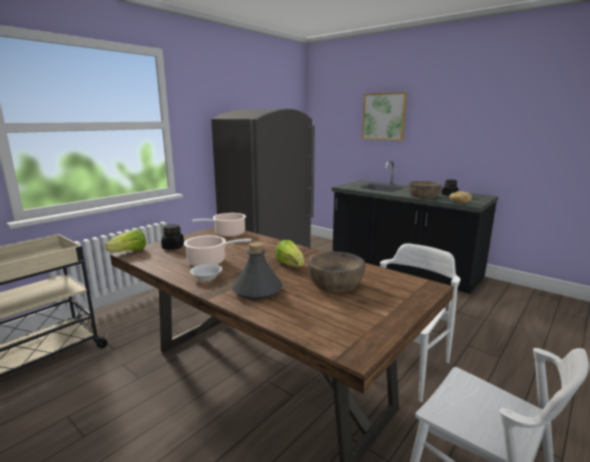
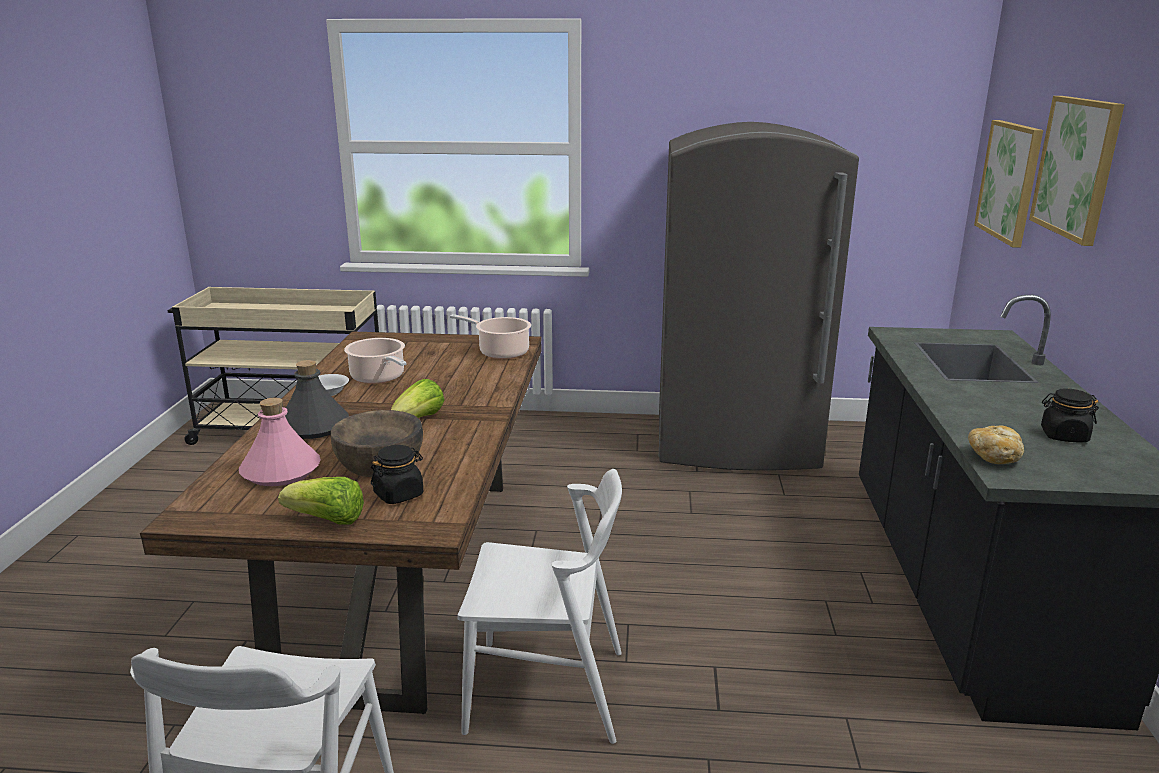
camera: 55 degrees right, 5 degrees up
lettuce [106,229,146,252] -> lettuce moved to [278,477,364,525]
black jar [161,224,184,249] -> black jar moved to [371,445,423,504]
brown bowl [409,181,441,199] -> none
none -> pink bottle [239,398,321,486]
none -> picture [974,120,1043,248]

